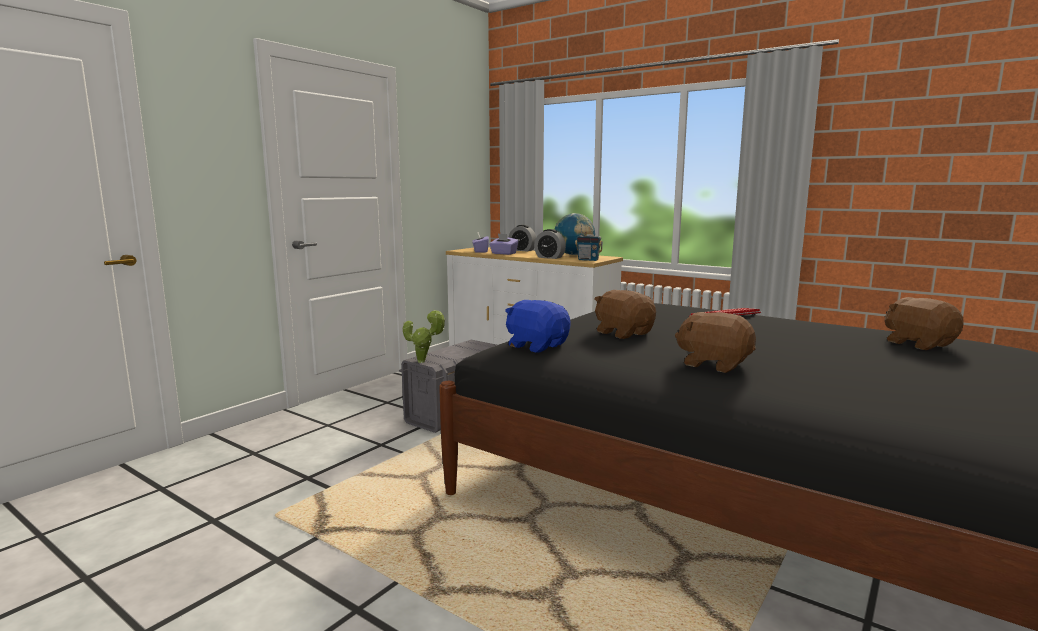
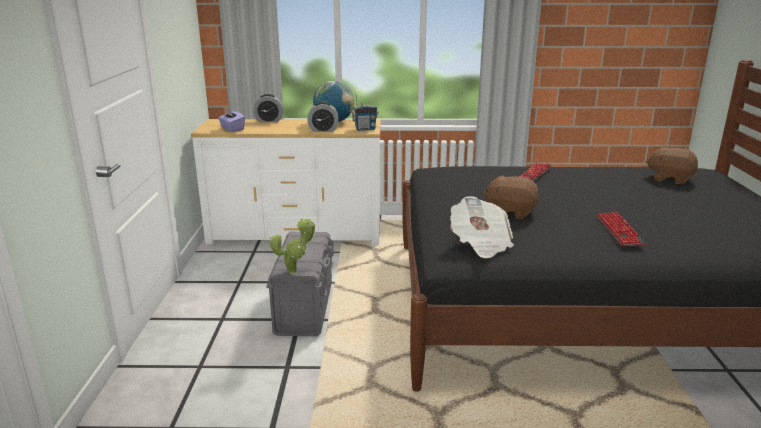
camera: 35 degrees left, 10 degrees up
purple tissue box [489,234,519,255] -> none
blue plush toy [505,300,571,353] -> newspaper [450,196,514,259]
brown plush toy [675,312,756,373] -> keyboard [596,212,646,246]

